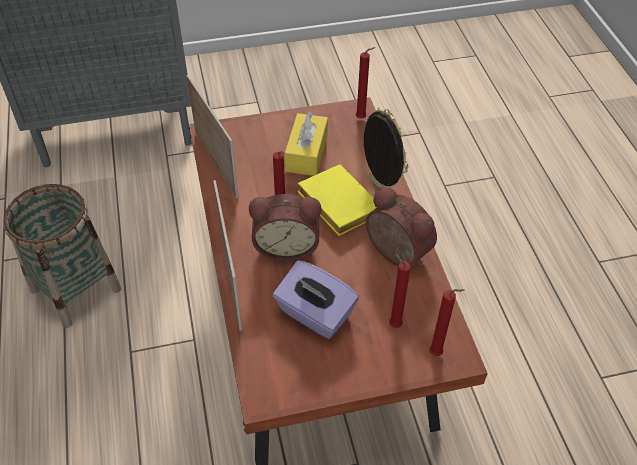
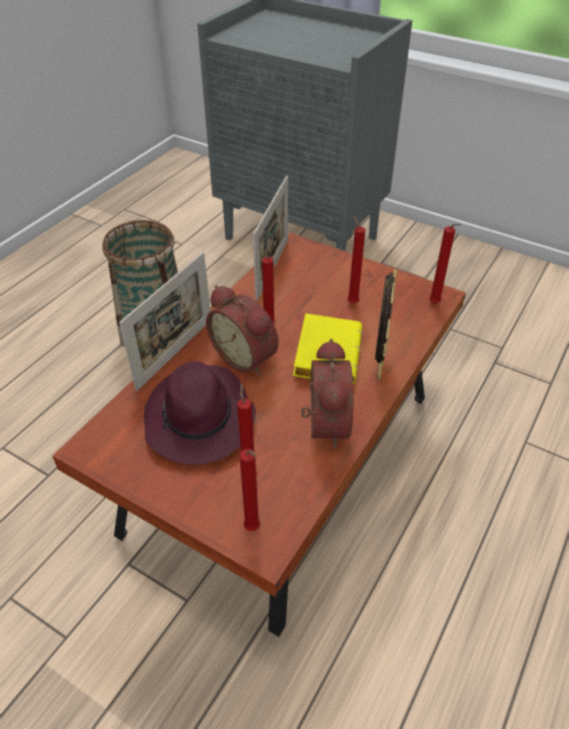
camera: 45 degrees right, 5 degrees down
purple tissue box [273,260,359,339] -> purple hat [144,361,256,465]
yellow tissue box [285,111,328,176] -> red candle [347,215,366,303]

